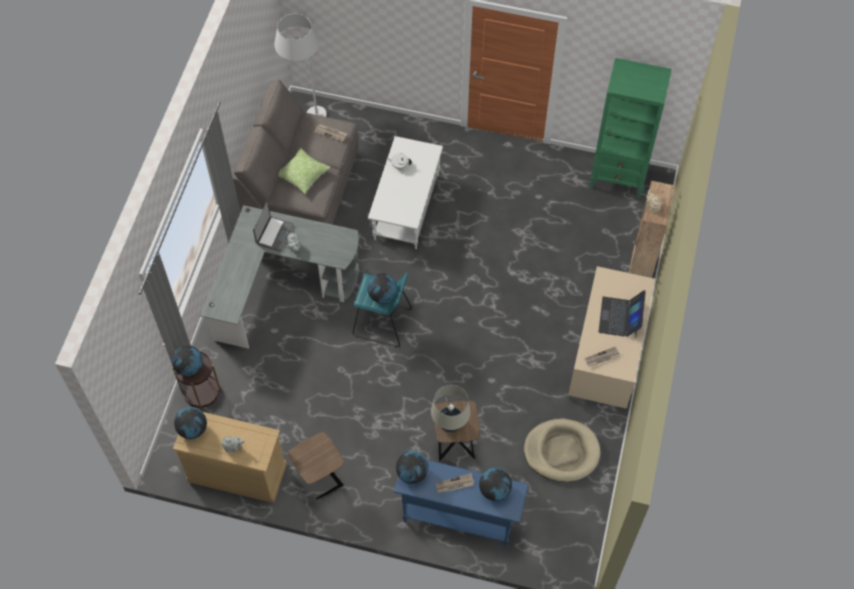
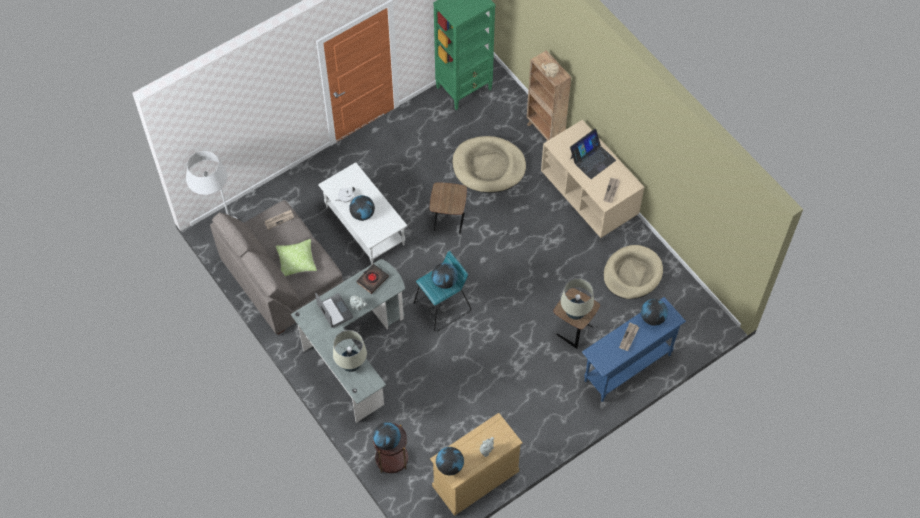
camera: 50 degrees left, 0 degrees up
brown side table [288,432,344,499] -> brown side table moved to [430,182,467,233]
globe [396,451,429,484] -> globe moved to [349,195,375,221]
laptop [599,290,646,337] -> laptop turned 90 degrees counterclockwise [570,129,616,179]
none -> beige table lamp [333,330,367,372]
none -> black book [356,264,389,294]
none -> beige dog bed [452,136,526,193]

